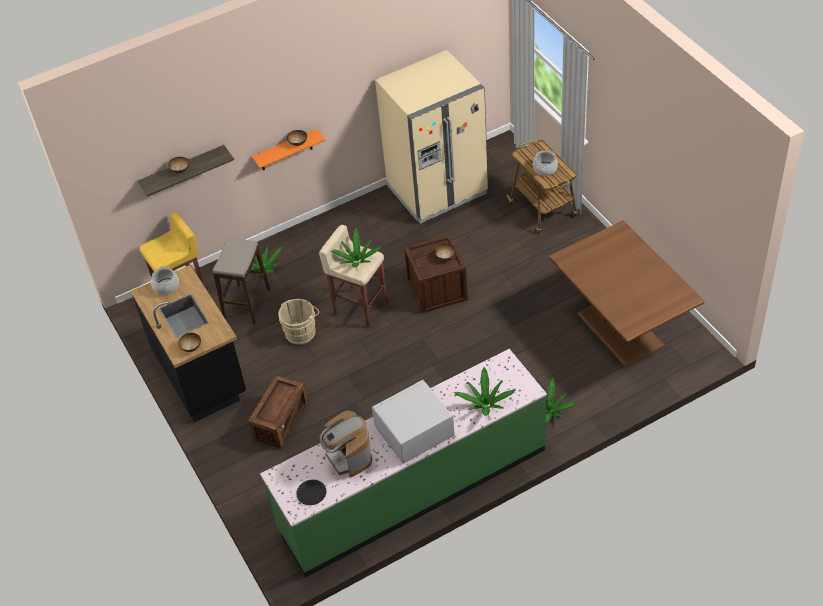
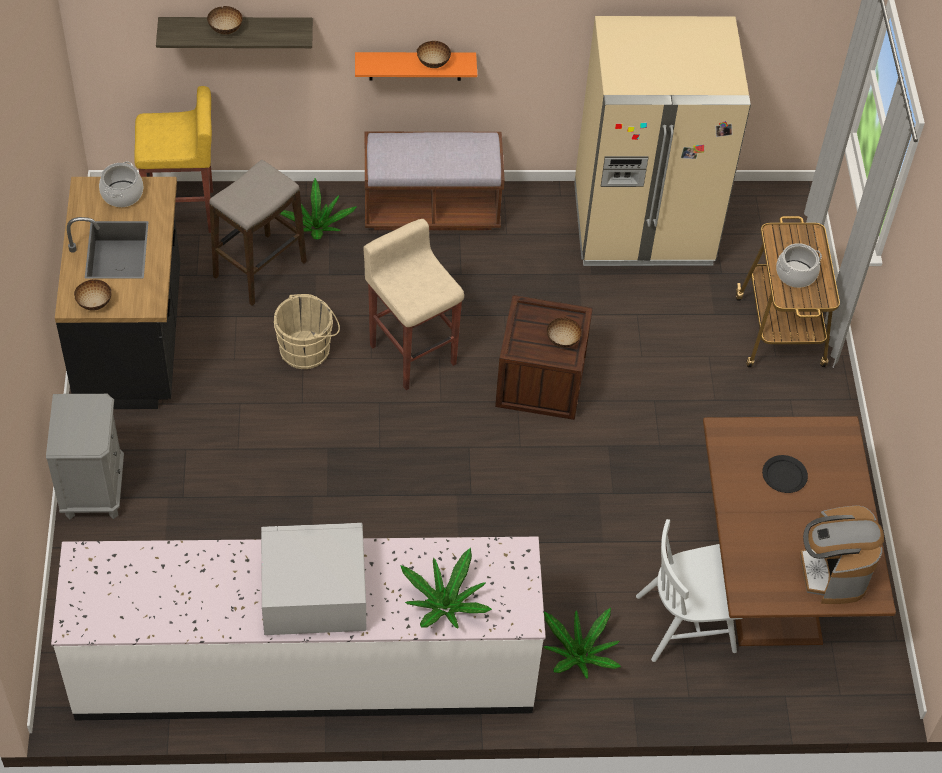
camera: 20 degrees right, 5 degrees up
crate [248,375,308,449] -> none
green counter [260,349,547,577] -> white counter [51,537,545,720]
black plate [296,480,327,505] -> black plate moved to [762,455,808,493]
coffee machine [320,411,372,477] -> coffee machine moved to [800,505,884,604]
potted plant [331,228,382,267] -> none
none -> grey nightstand [46,394,124,519]
none -> brown bench [365,132,505,230]
none -> white chair [636,519,743,662]

